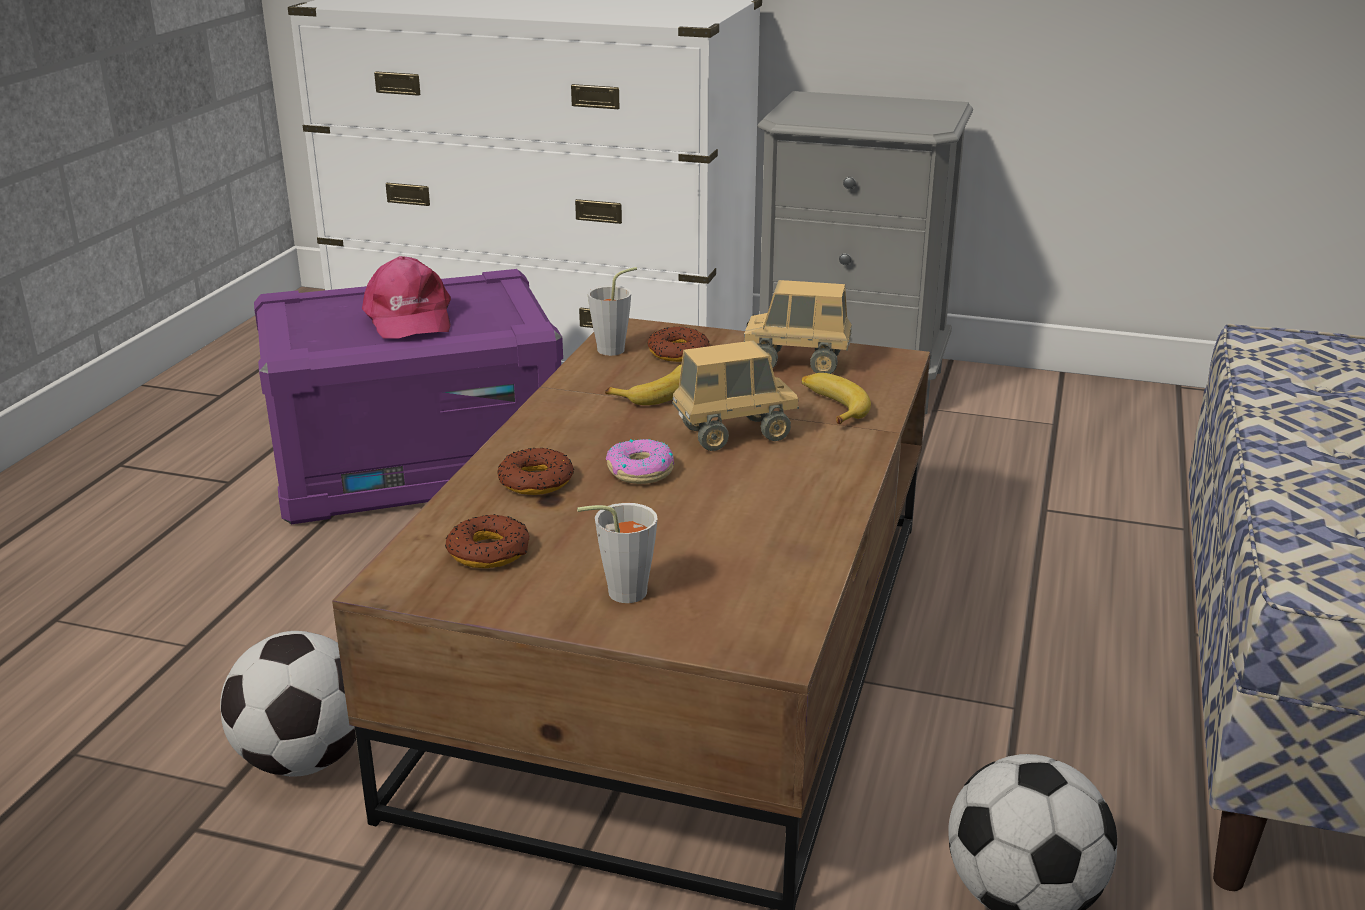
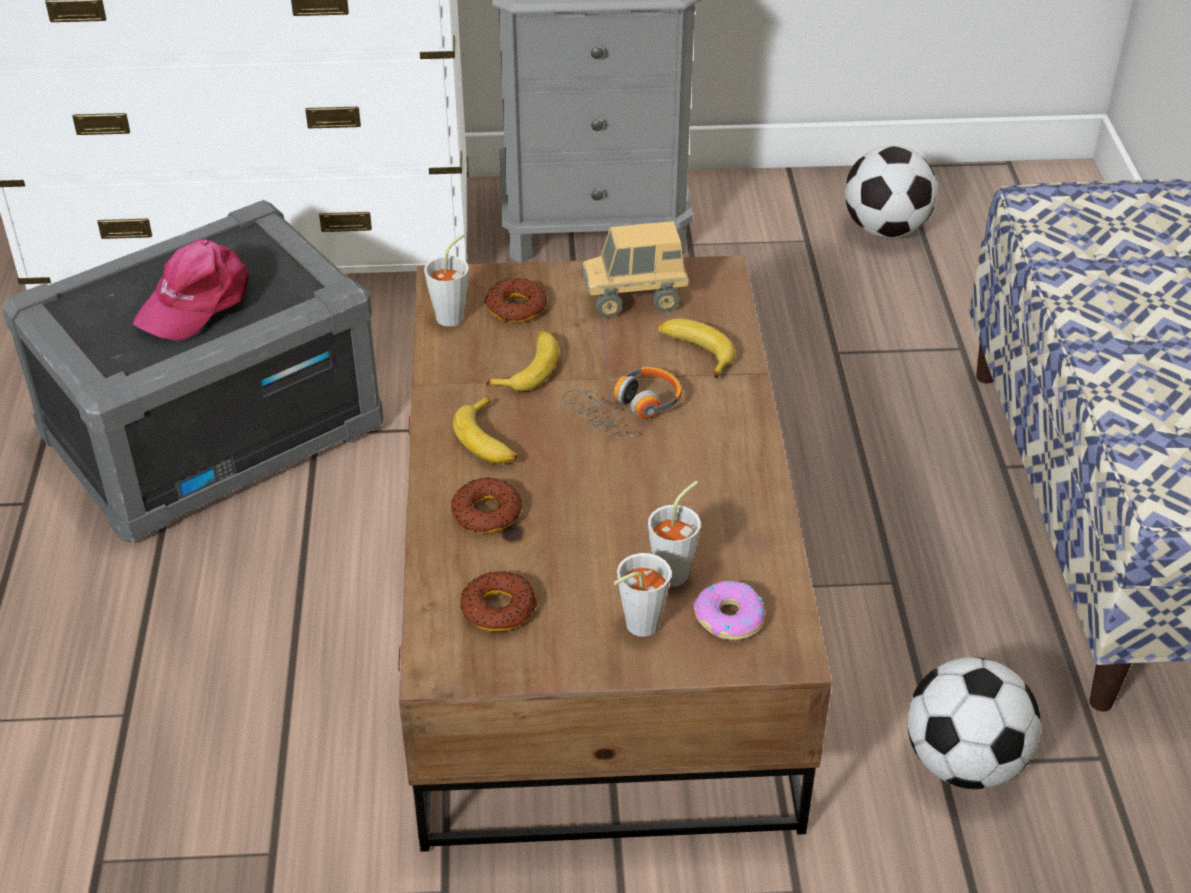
camera: 20 degrees left, 15 degrees up
football [220,631,356,777] -> football moved to [845,145,938,238]
purple storage box [254,269,563,524] -> grey storage box [1,200,384,543]
pink cap [362,256,451,339] -> pink cap turned 75 degrees clockwise [133,239,249,341]
donut [606,439,674,484] -> donut moved to [693,581,765,640]
toy truck [672,341,799,451] -> headphones [563,367,682,438]
none -> banana [453,395,518,464]
none -> grey cup [648,481,701,587]

